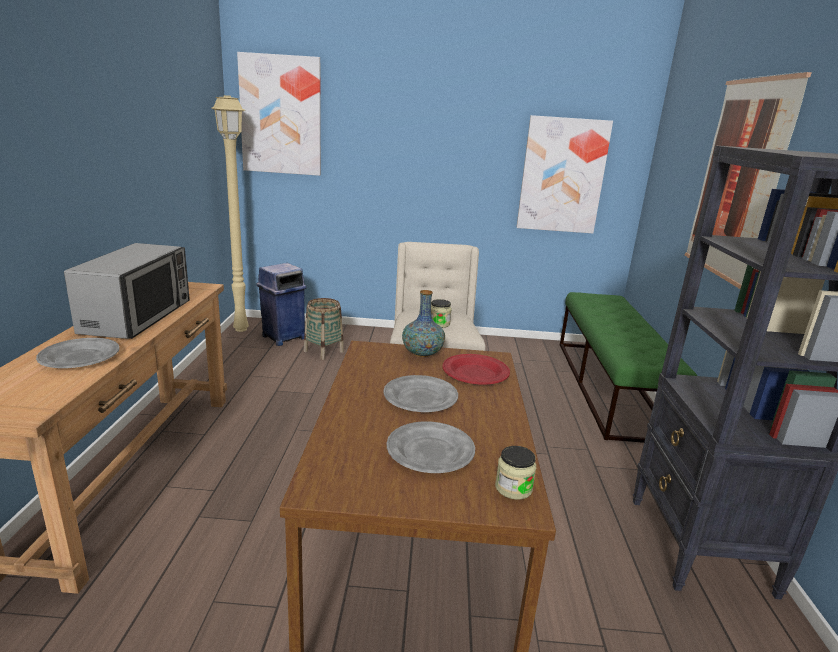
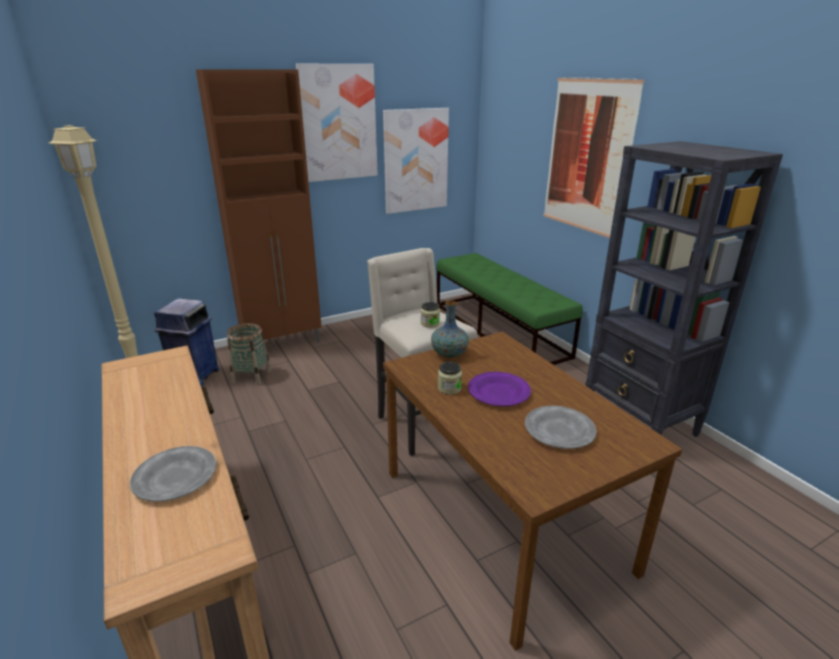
camera: 30 degrees left, 5 degrees up
microwave [64,243,190,339] -> none
picture [237,52,321,176] -> picture moved to [296,64,378,182]
grey plate [383,375,458,412] -> purple plate [468,372,531,406]
red plate [442,354,510,385] -> none
jar [495,446,536,500] -> jar moved to [438,362,462,395]
none -> brown cabinet [196,69,322,342]

